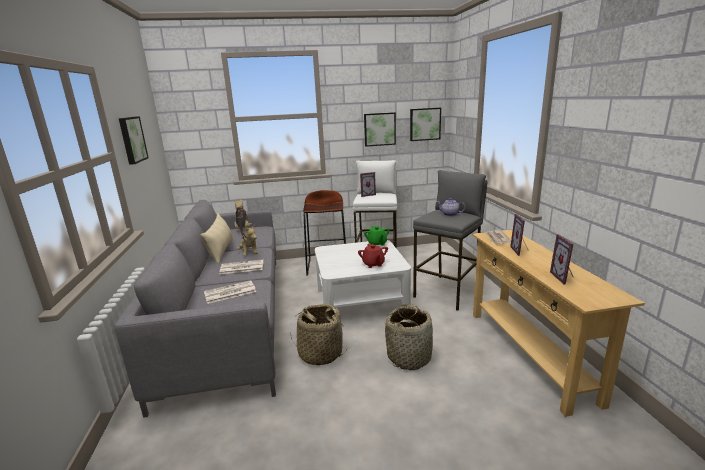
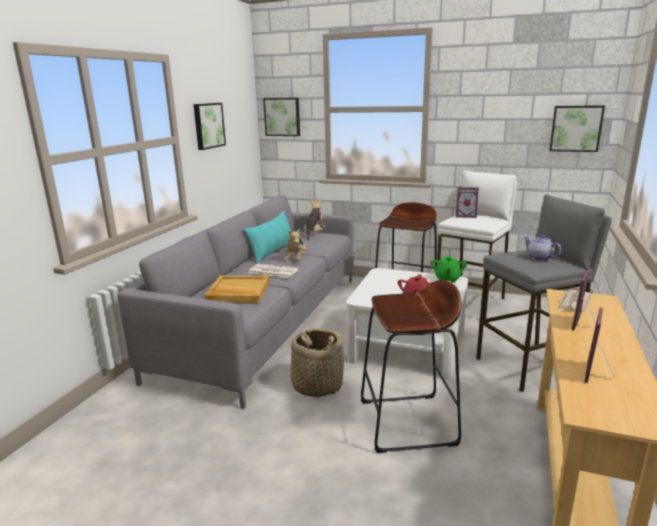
camera: 30 degrees right, 0 degrees up
beige pillow [201,213,233,265] -> turquoise pillow [244,211,291,264]
newspaper [204,280,256,304] -> beige tray [204,276,270,303]
picture [364,112,396,147] -> picture moved to [263,98,300,136]
basket [385,304,433,370] -> brown stool [361,279,462,453]

